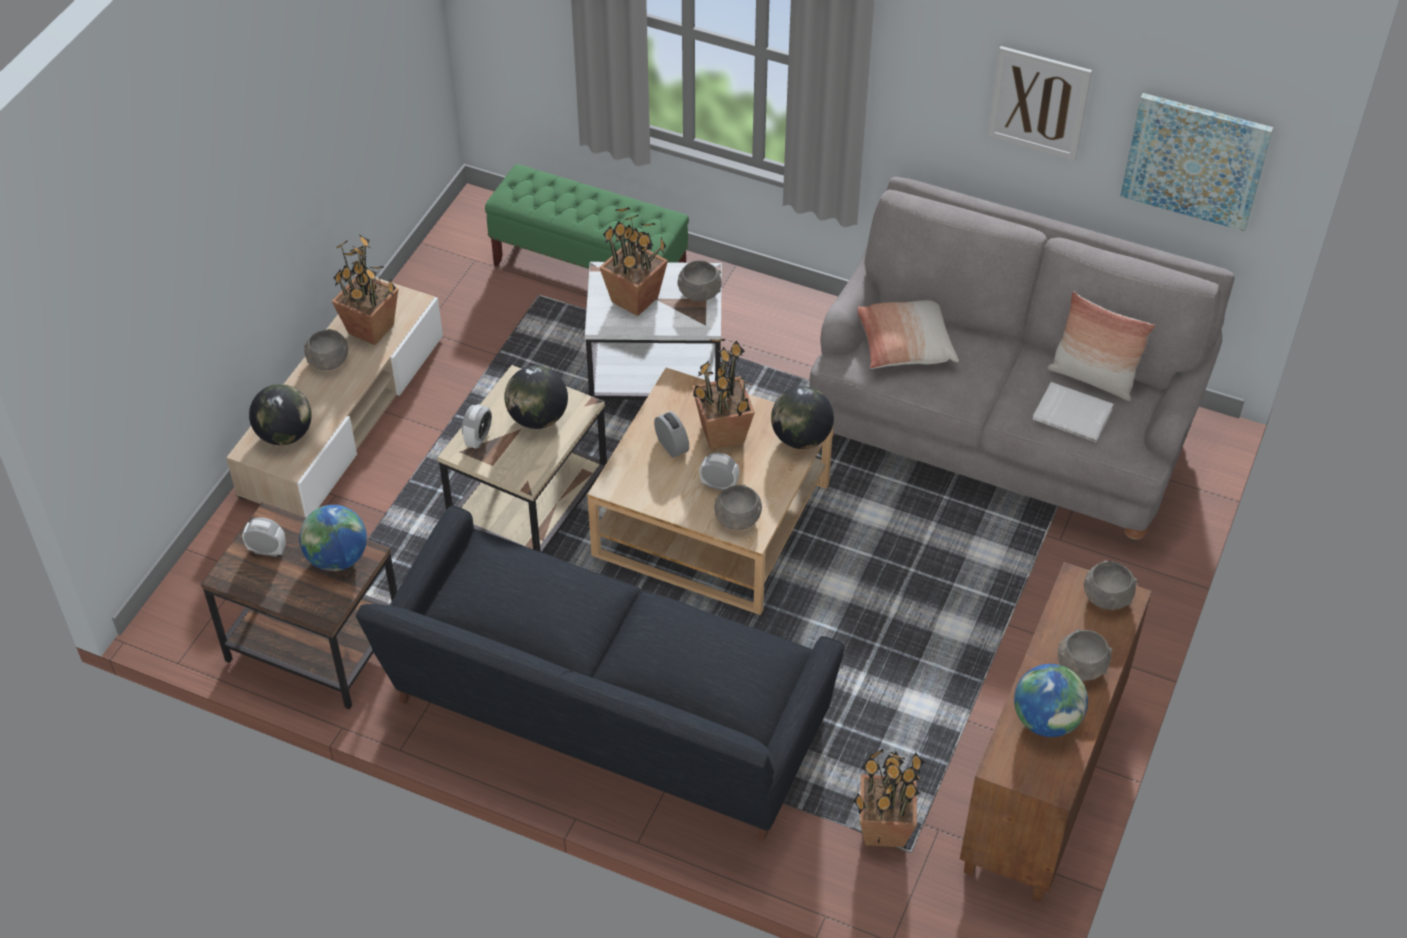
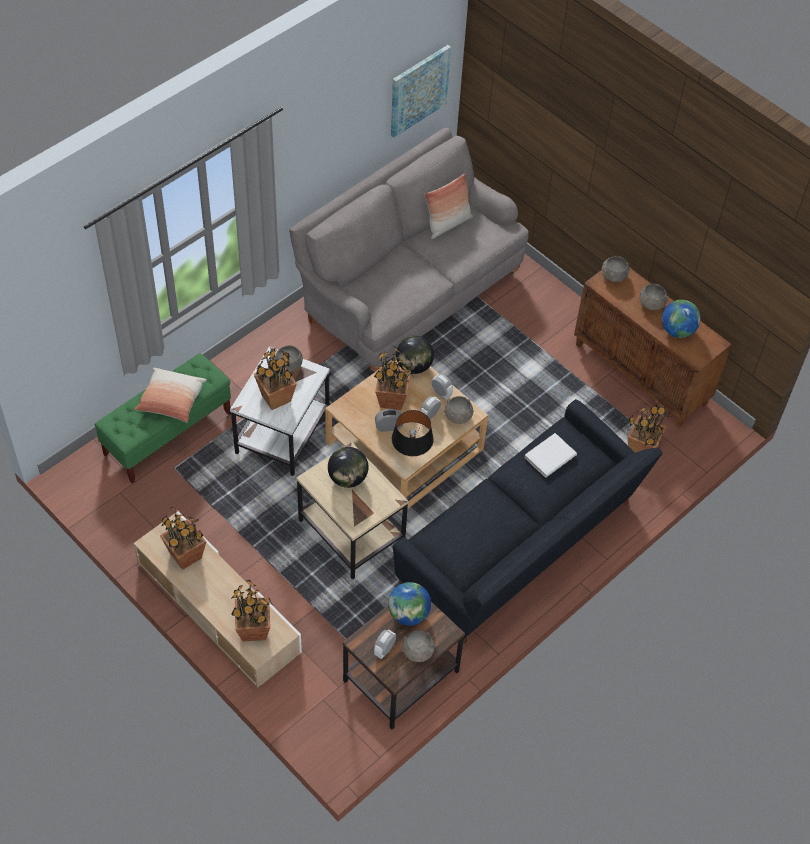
camera: 70 degrees left, 5 degrees up
globe [249,384,312,445] -> potted plant [231,580,273,641]
grey bowl [304,329,348,370] -> grey bowl moved to [402,630,435,662]
alarm clock [462,404,492,449] -> alarm clock moved to [431,374,453,400]
pillow [857,300,959,369] -> pillow moved to [134,368,207,423]
picture [987,46,1092,161] -> none
white book [1033,382,1114,442] -> white book moved to [524,433,577,478]
none -> black table lamp [392,410,434,456]

